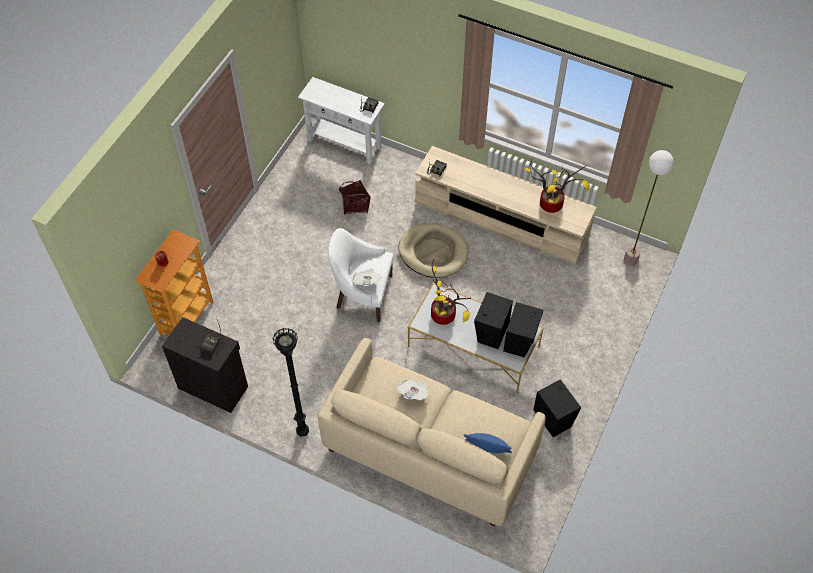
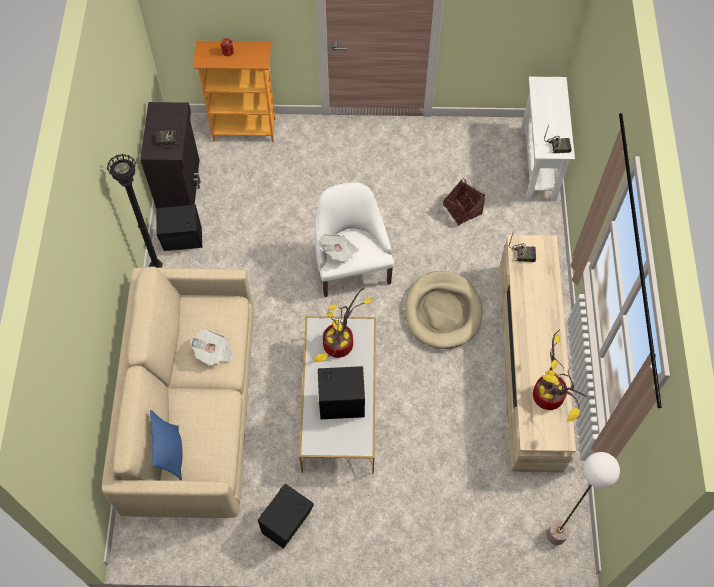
camera: 65 degrees right, 5 degrees up
black speaker [503,302,543,358] -> black speaker moved to [156,204,202,251]

